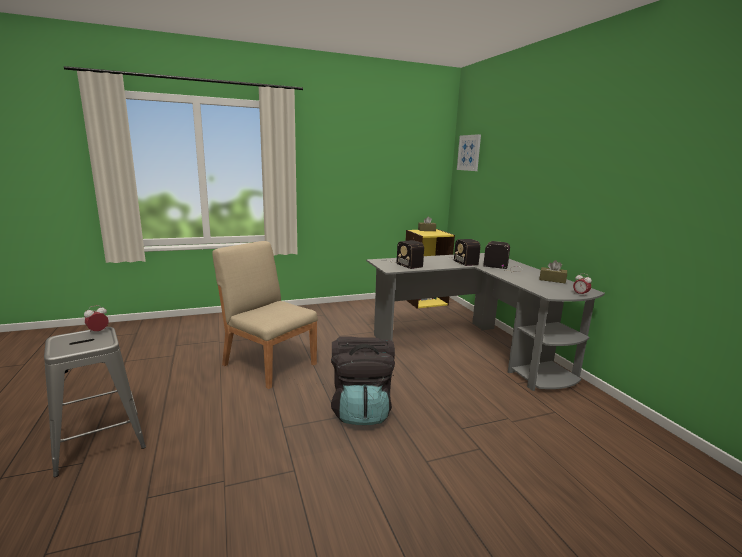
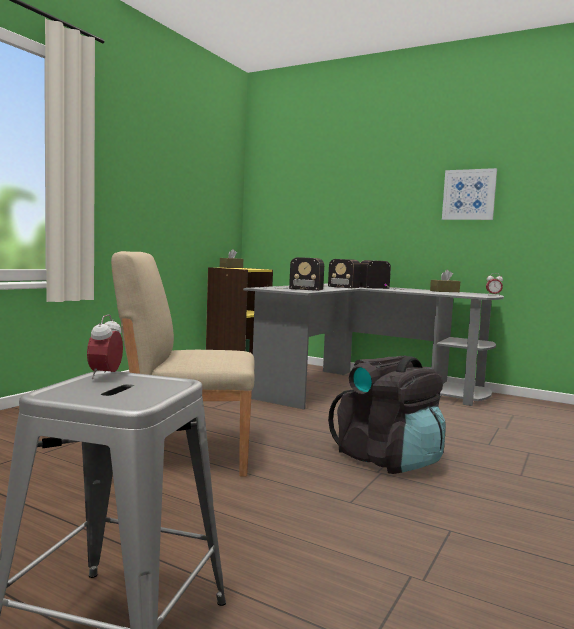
camera: 40 degrees left, 10 degrees down
picture [457,134,481,171] -> picture moved to [442,168,497,220]

